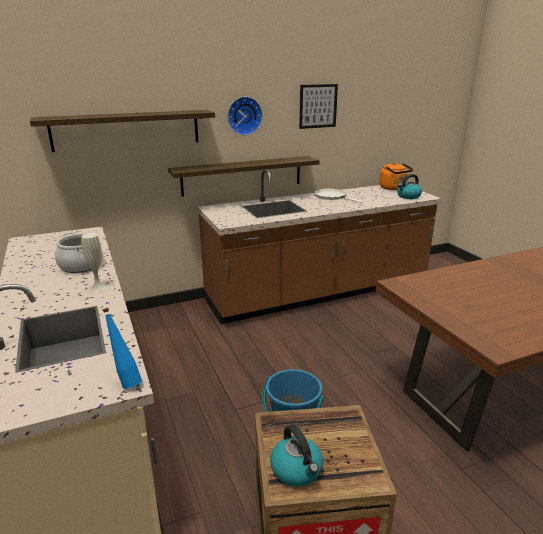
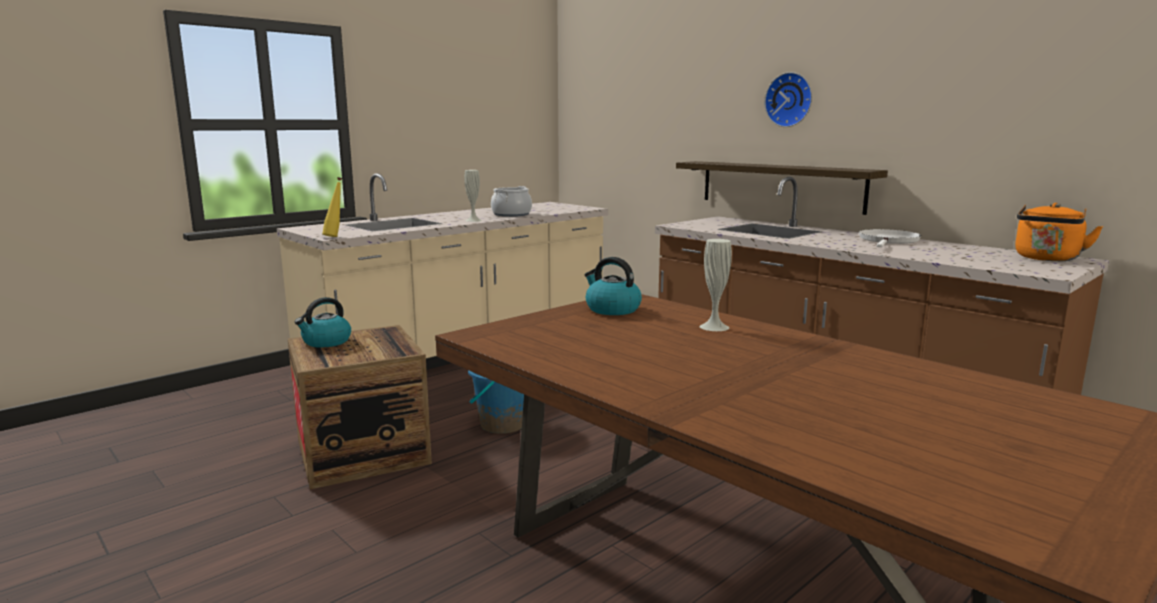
camera: 70 degrees right, 10 degrees down
shelf [30,110,215,152] -> none
blue bottle [103,308,142,389] -> yellow bottle [322,177,342,237]
picture [299,84,338,129] -> none
kettle [397,174,422,199] -> kettle moved to [585,257,642,315]
none -> white vase [700,239,732,331]

